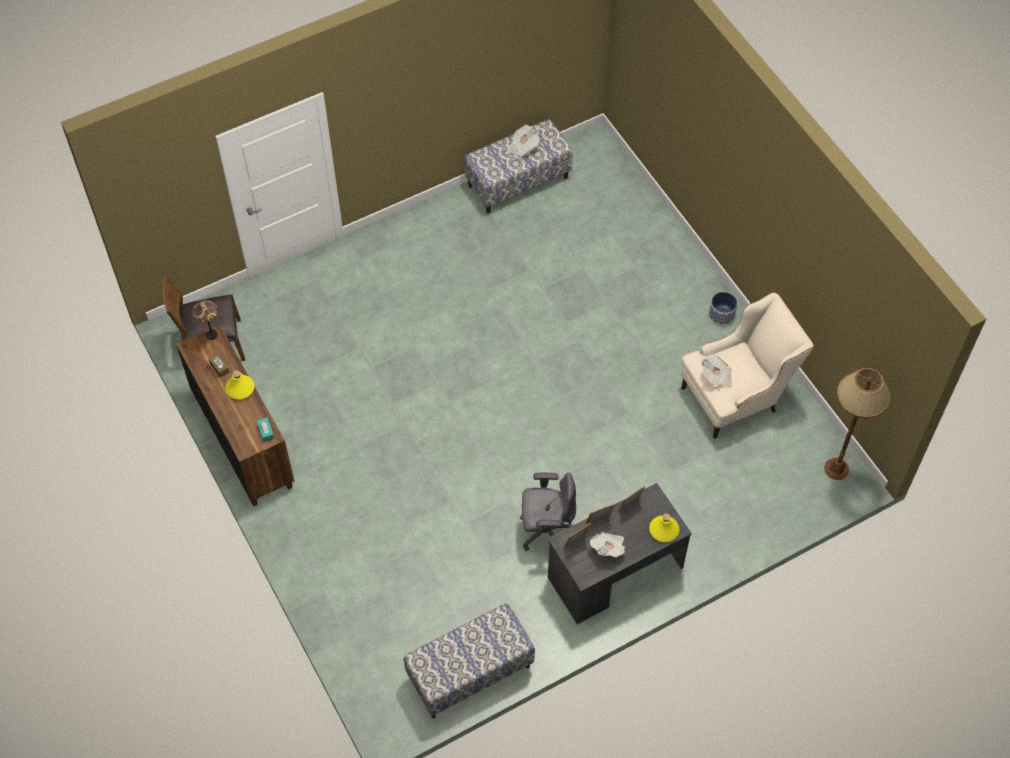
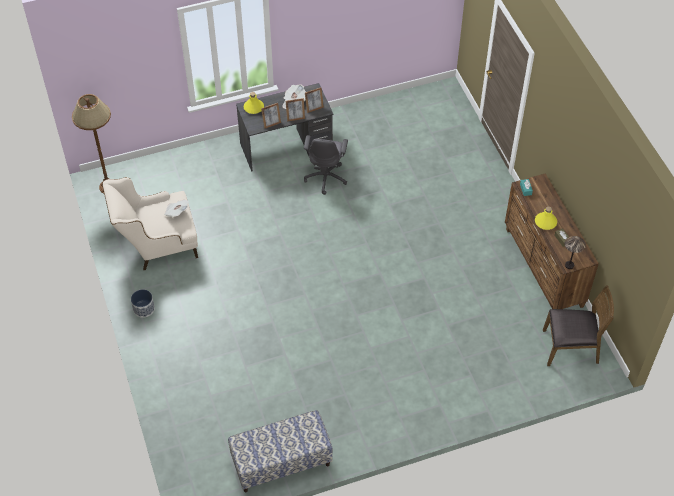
camera: 170 degrees left, 5 degrees down
bench [404,603,535,718] -> none
newspaper [507,125,540,158] -> none
grey office chair [520,472,576,551] -> grey office chair turned 90 degrees counterclockwise [304,135,348,195]

